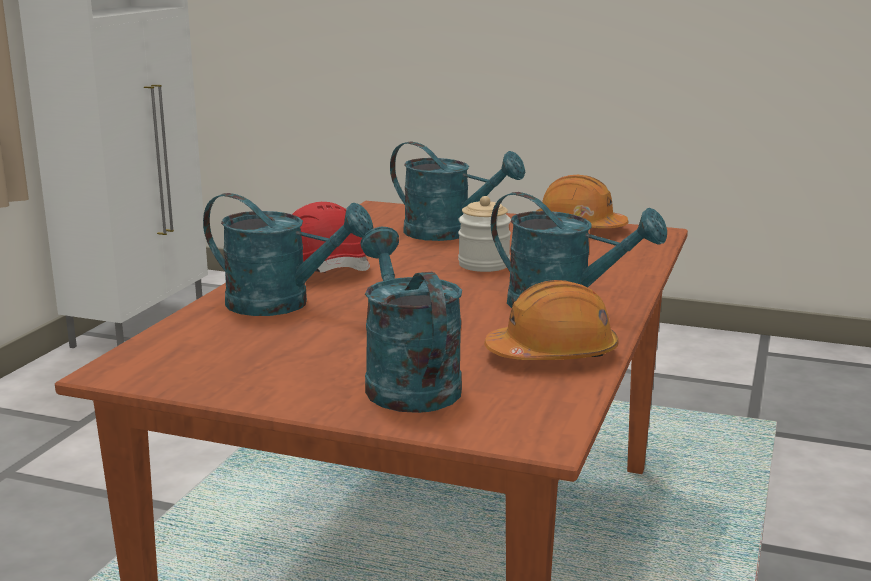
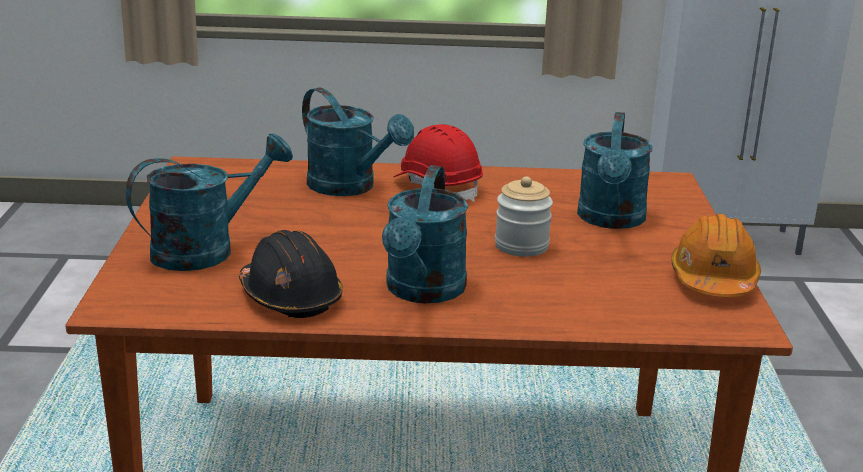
camera: 70 degrees right, 5 degrees up
turquoise watering can [203,193,374,316] -> turquoise watering can turned 45 degrees counterclockwise [302,88,414,196]
orange hard hat [484,280,619,360] -> black hard hat [239,230,343,318]

